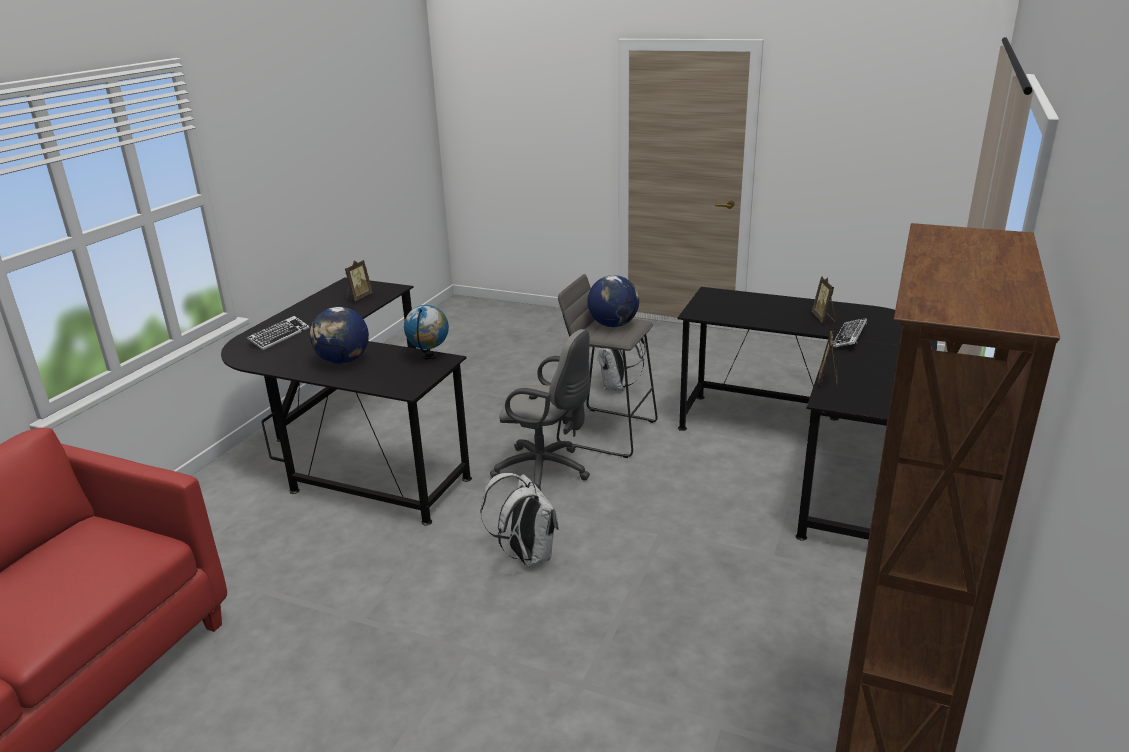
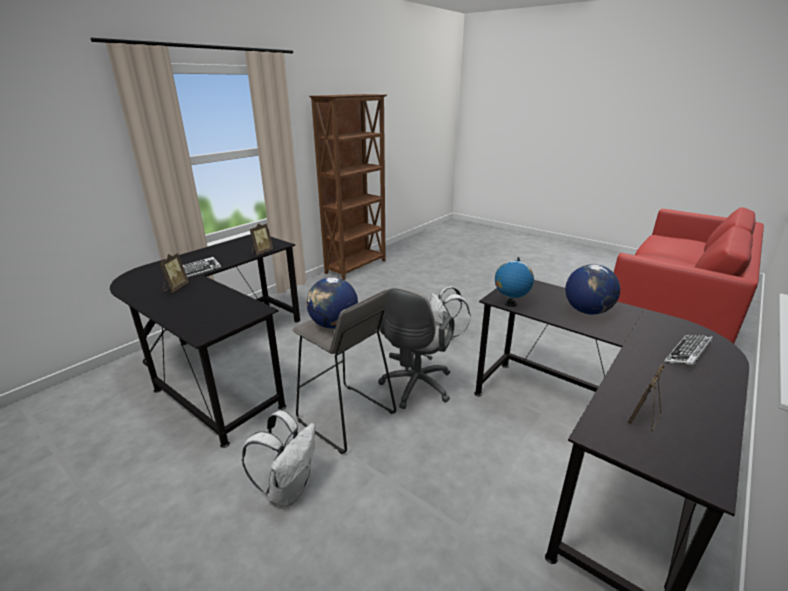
camera: 165 degrees left, 0 degrees up
grey office chair [490,329,590,491] -> grey office chair turned 105 degrees counterclockwise [378,287,454,409]

